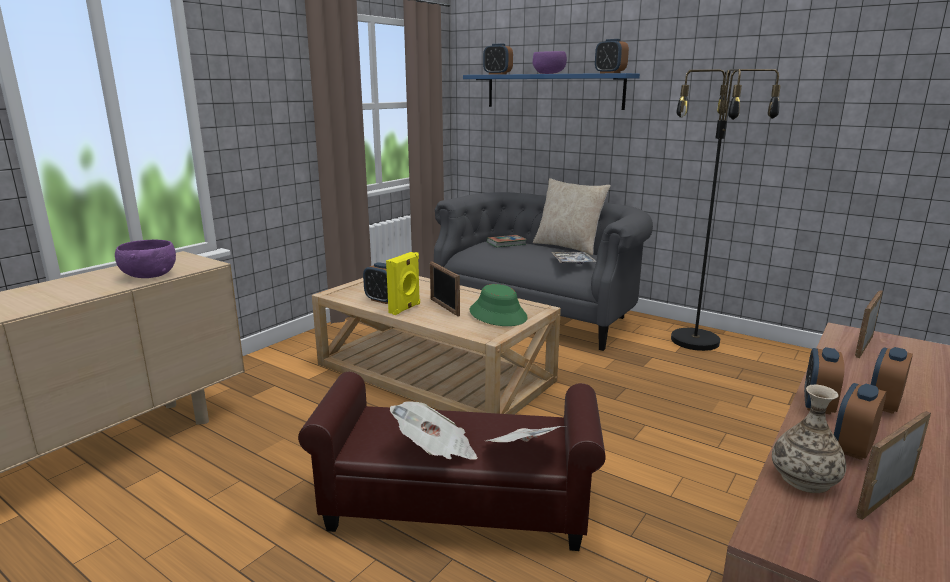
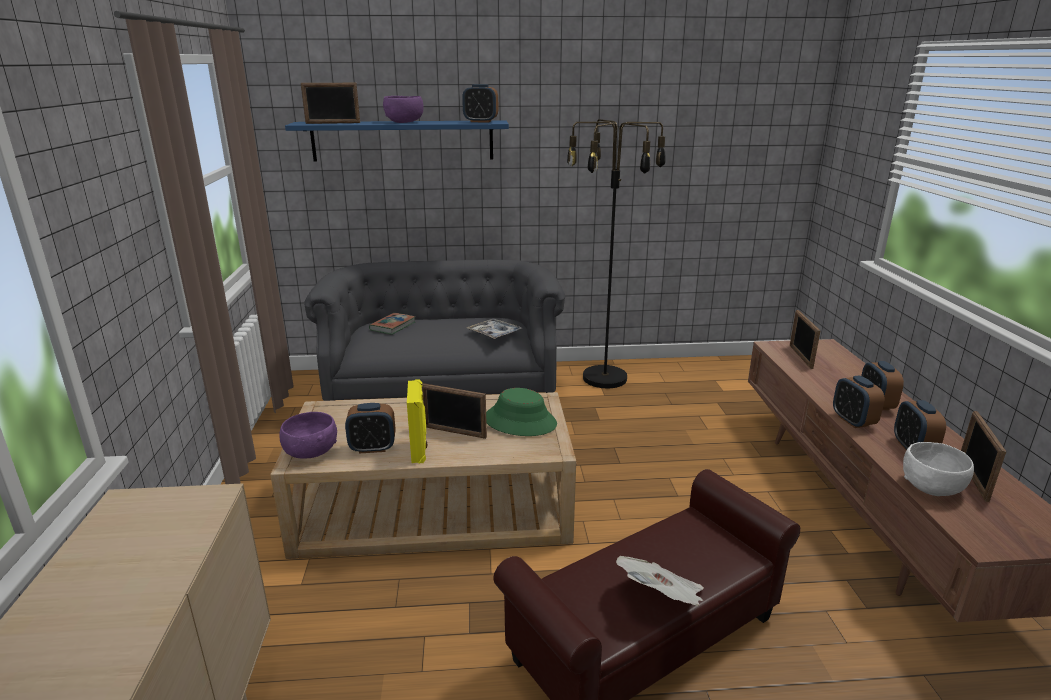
camera: 40 degrees left, 5 degrees up
purple bowl [115,240,176,278] -> purple bowl moved to [279,412,337,458]
alarm clock [483,44,513,75] -> picture frame [301,83,360,124]
newspaper [484,426,564,442] -> none
beige pillow [533,178,611,255] -> none
vase [772,385,846,493] -> white bowl [903,442,974,496]

